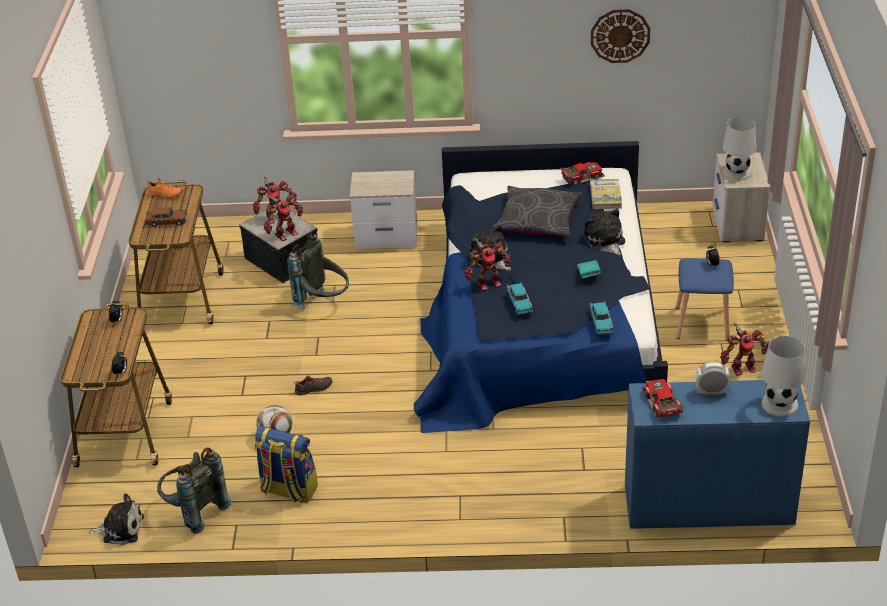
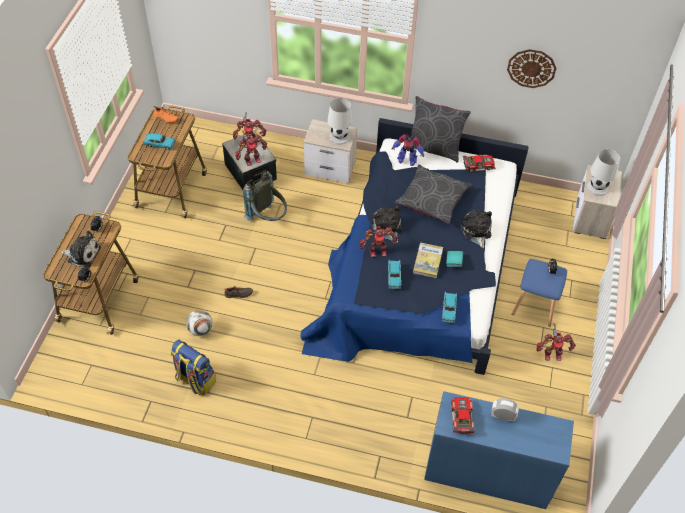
camera: 10 degrees right, 15 degrees up
plush toy [89,493,144,545] -> plush toy moved to [60,231,101,267]
brown toy car [145,207,188,227] -> turquoise toy car [143,133,176,150]
grey backpack [157,447,231,534] -> none
book [590,179,622,209] -> book moved to [413,242,443,278]
white table lamp [761,336,806,417] -> white table lamp moved to [327,98,353,145]
none -> toy robot [391,134,424,166]
none -> grey pillow [410,96,471,162]

